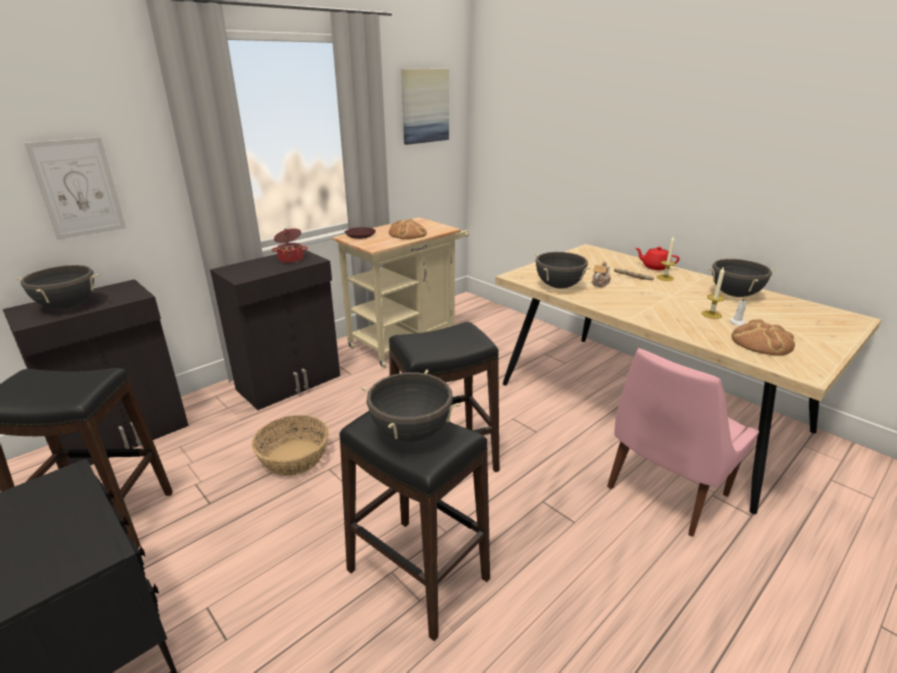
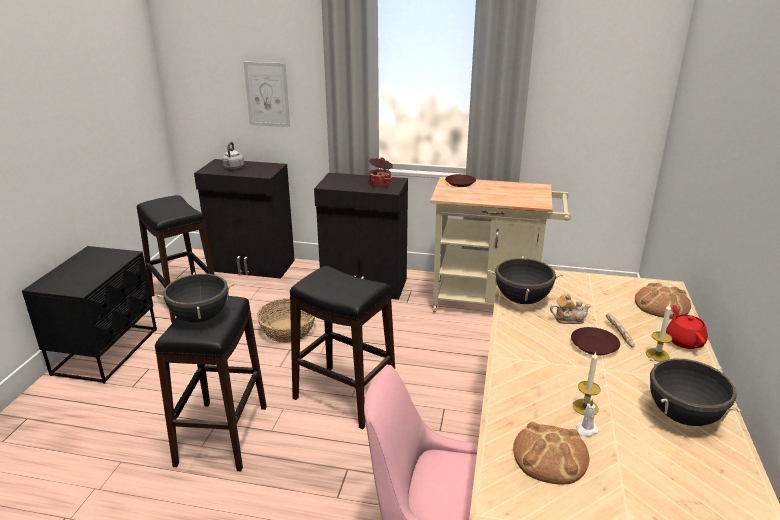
camera: 55 degrees right, 0 degrees up
black cooking pot [17,264,98,309] -> grey kettle [222,142,244,169]
bread [389,219,427,239] -> bread moved to [635,283,691,319]
picture [401,69,449,145] -> none
none -> brown plate [571,327,620,355]

